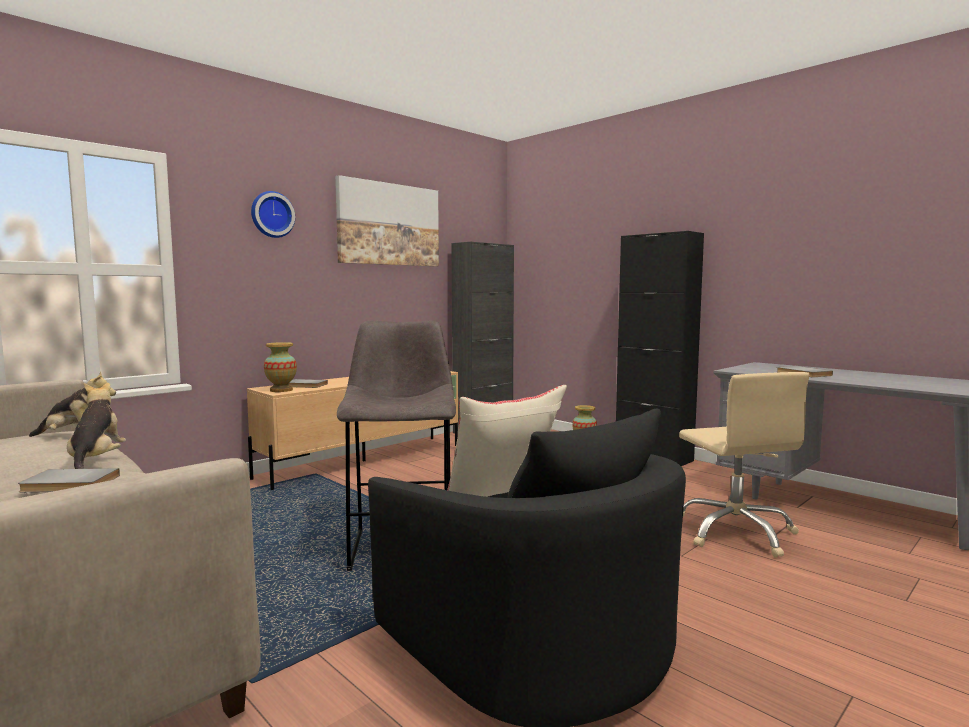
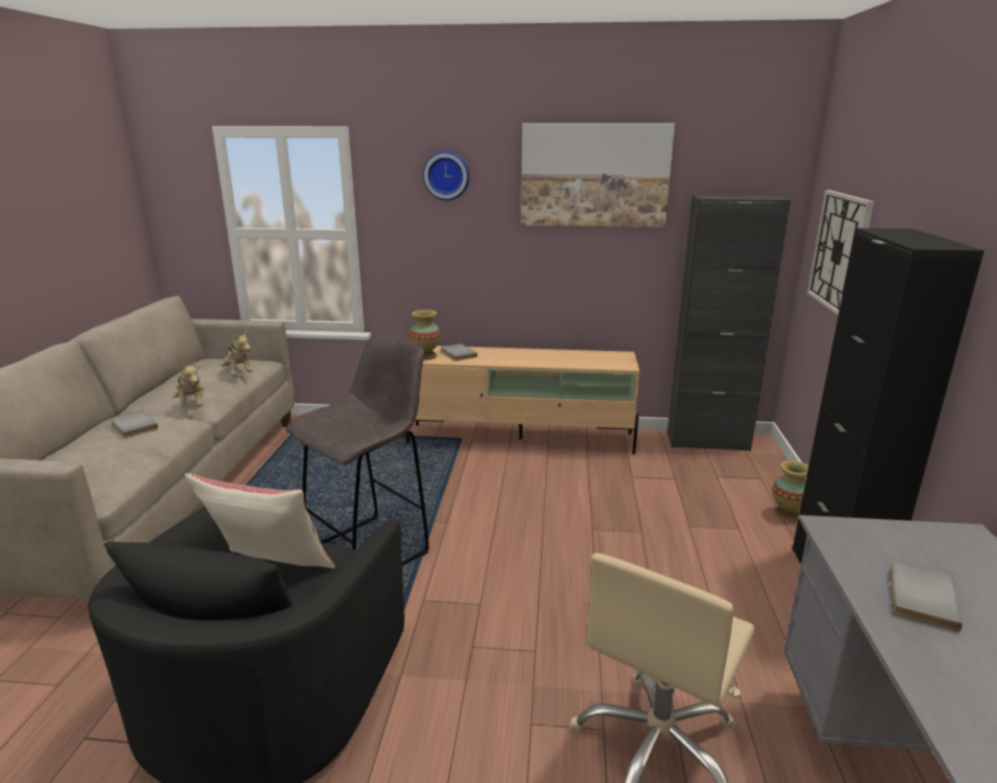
camera: 50 degrees right, 15 degrees up
plush toy [67,383,126,469] -> plush toy turned 120 degrees clockwise [172,360,204,408]
none -> wall clock [807,190,874,315]

